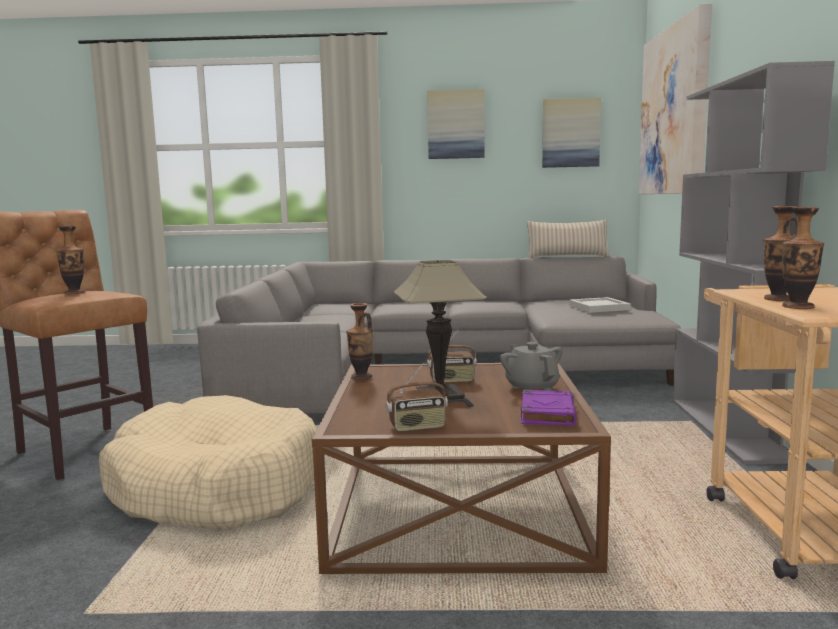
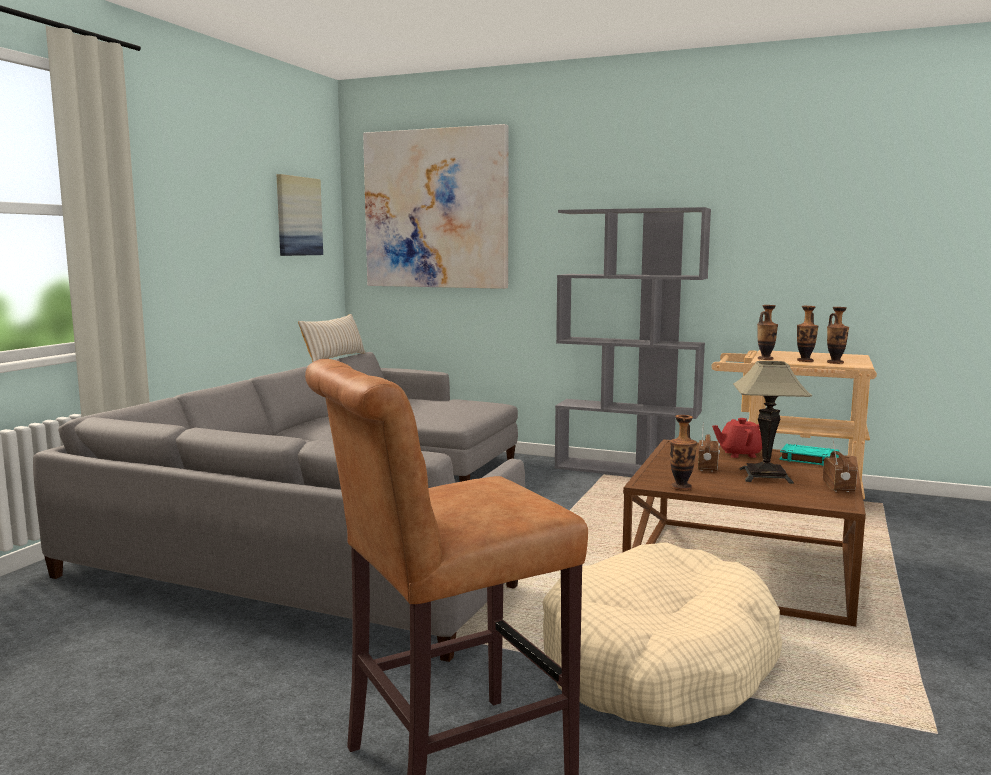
camera: 70 degrees left, 0 degrees up
vase [56,226,85,294] -> vase moved to [757,305,778,360]
picture [427,89,485,159] -> none
grey teapot [500,342,562,391] -> red teapot [712,418,762,458]
purple book [521,390,577,426] -> turquoise book [779,444,839,466]
white tray [569,297,631,313] -> none

